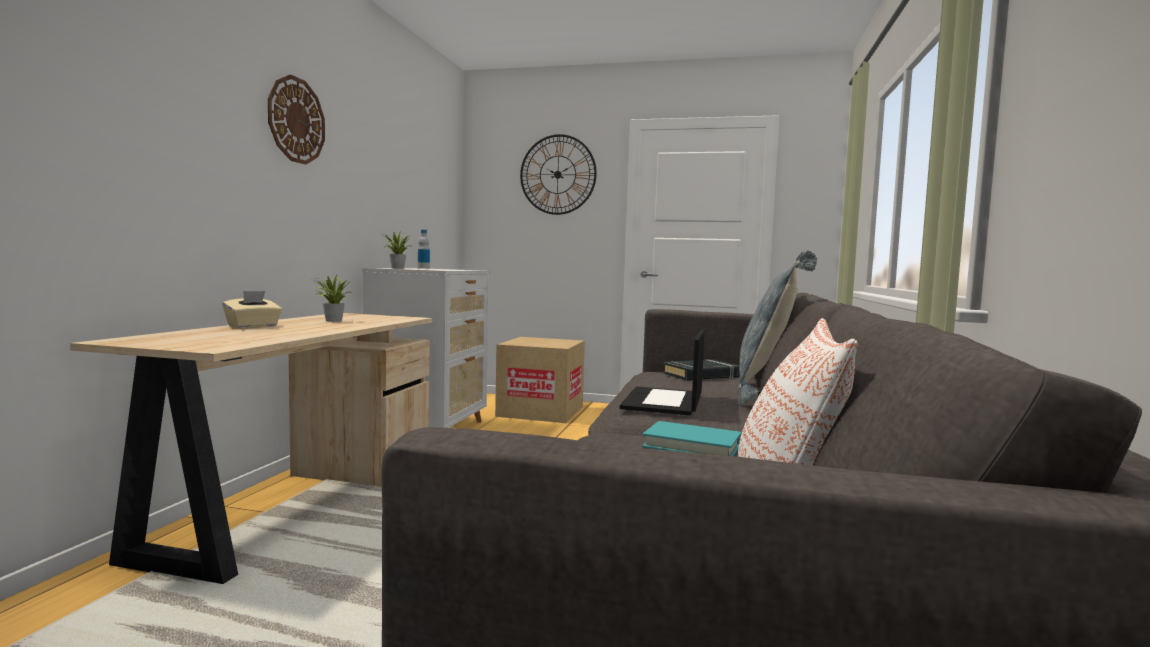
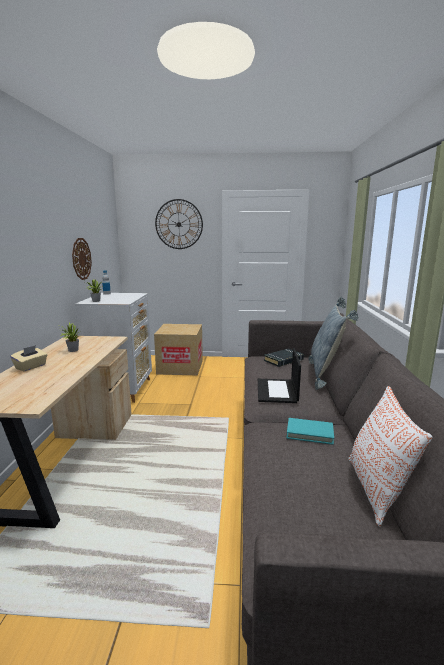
camera: 10 degrees left, 10 degrees up
wall clock [268,74,325,165] -> wall clock moved to [72,238,92,280]

